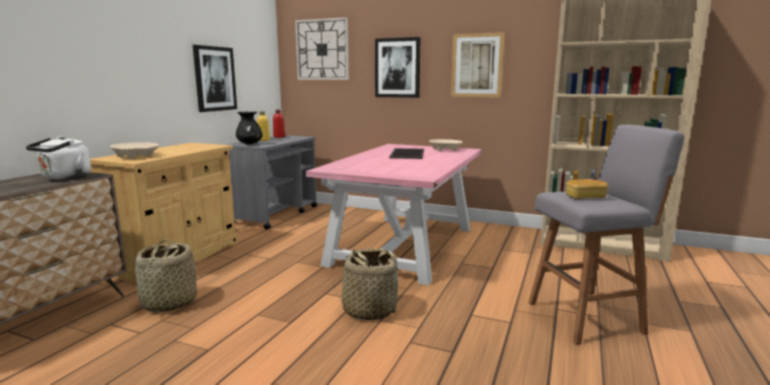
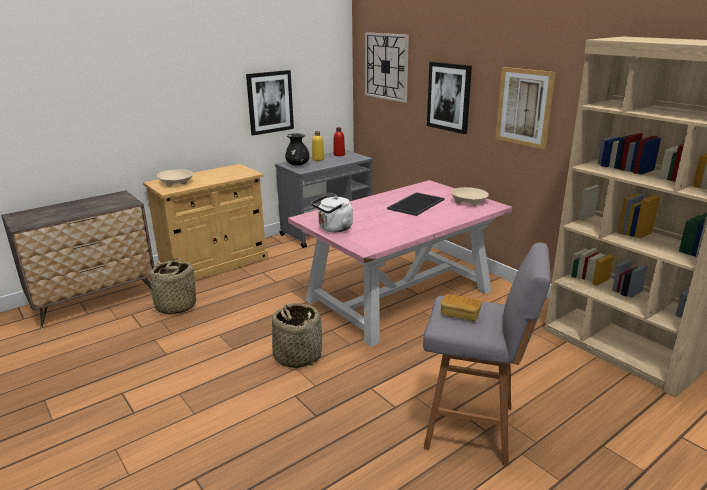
camera: 30 degrees right, 10 degrees up
white kettle [26,136,91,180] -> white kettle moved to [311,195,353,232]

